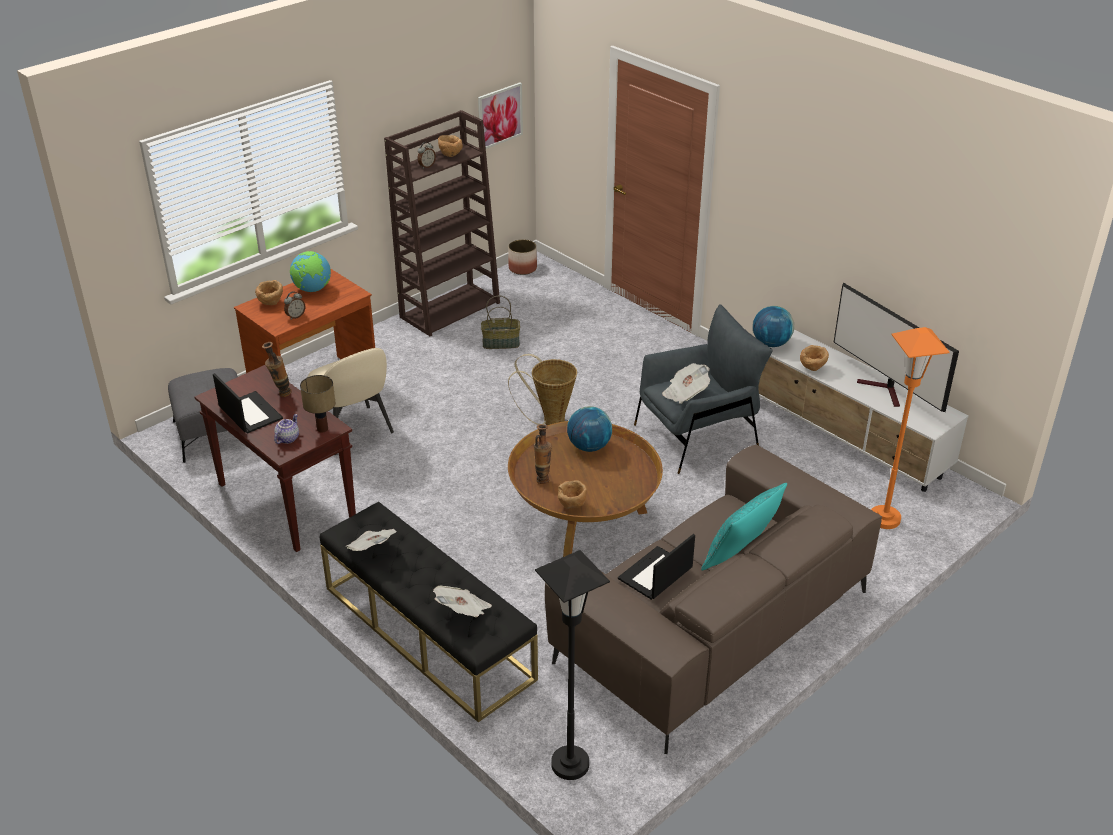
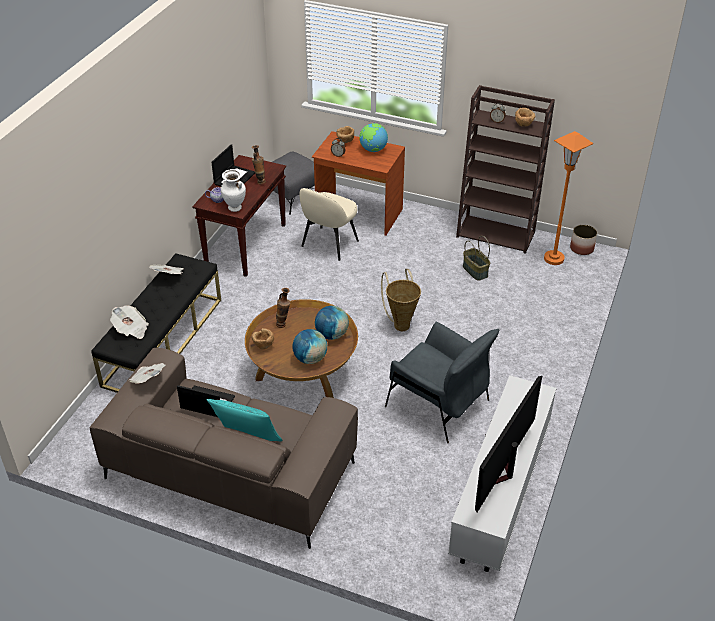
camera: 65 degrees right, 5 degrees up
table lamp [300,375,336,433] -> white vase [221,169,246,212]
picture [478,82,523,149] -> none
black floor lamp [535,550,610,780] -> none
newspaper [662,363,710,404] -> newspaper moved to [128,363,166,383]
globe [753,306,794,347] -> globe moved to [292,329,327,364]
brown bowl [800,345,829,371] -> none
orange floor lamp [871,327,950,529] -> orange floor lamp moved to [544,131,594,265]

